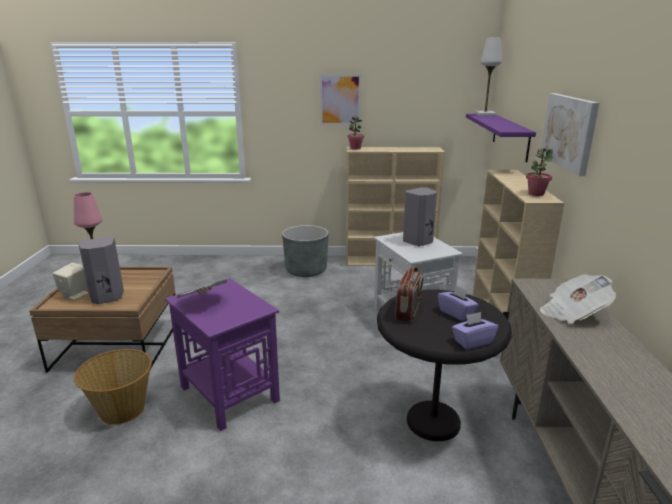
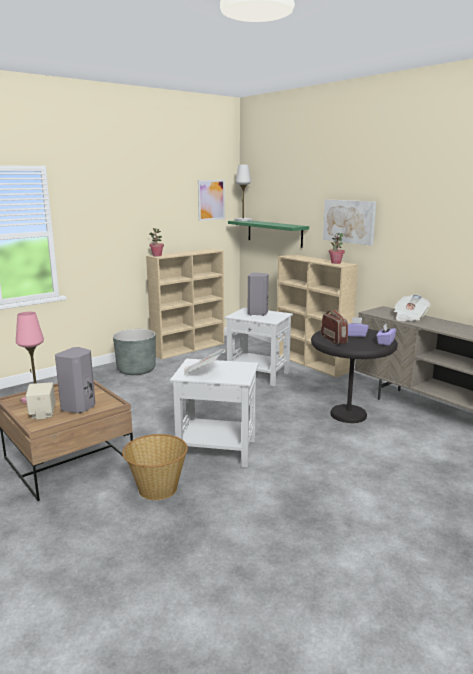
camera: 40 degrees left, 5 degrees down
purple side table [165,278,280,431] -> white side table [170,359,259,467]
picture [320,74,361,125] -> picture moved to [198,180,225,221]
purple shelf [466,114,536,163] -> green shelf [228,221,309,248]

